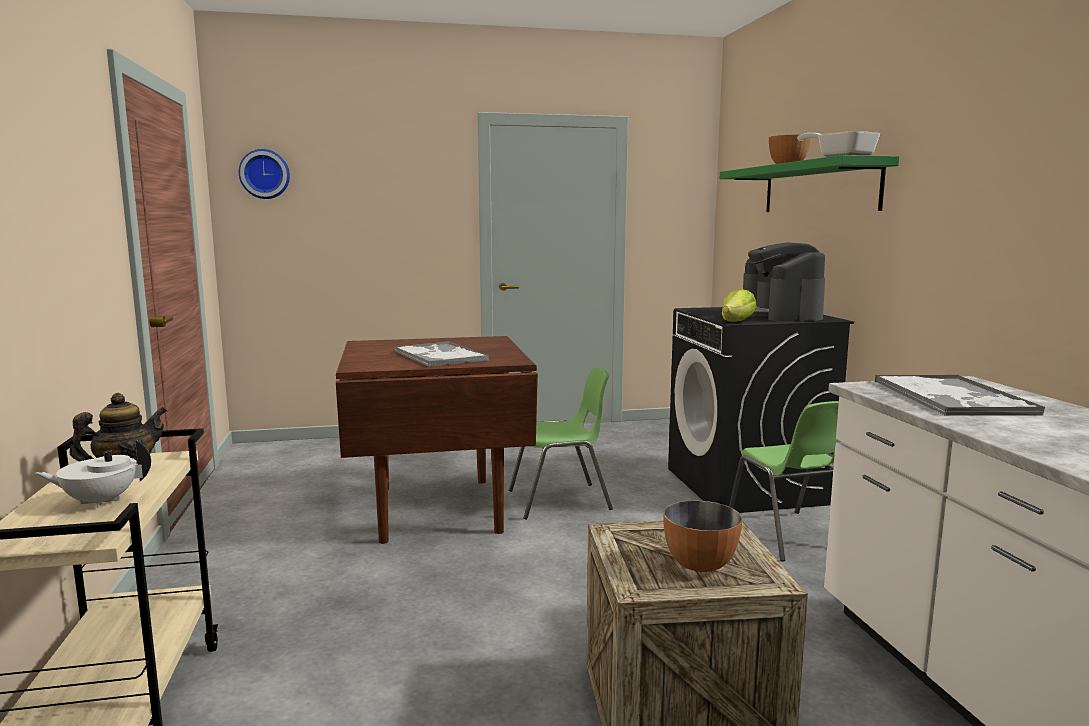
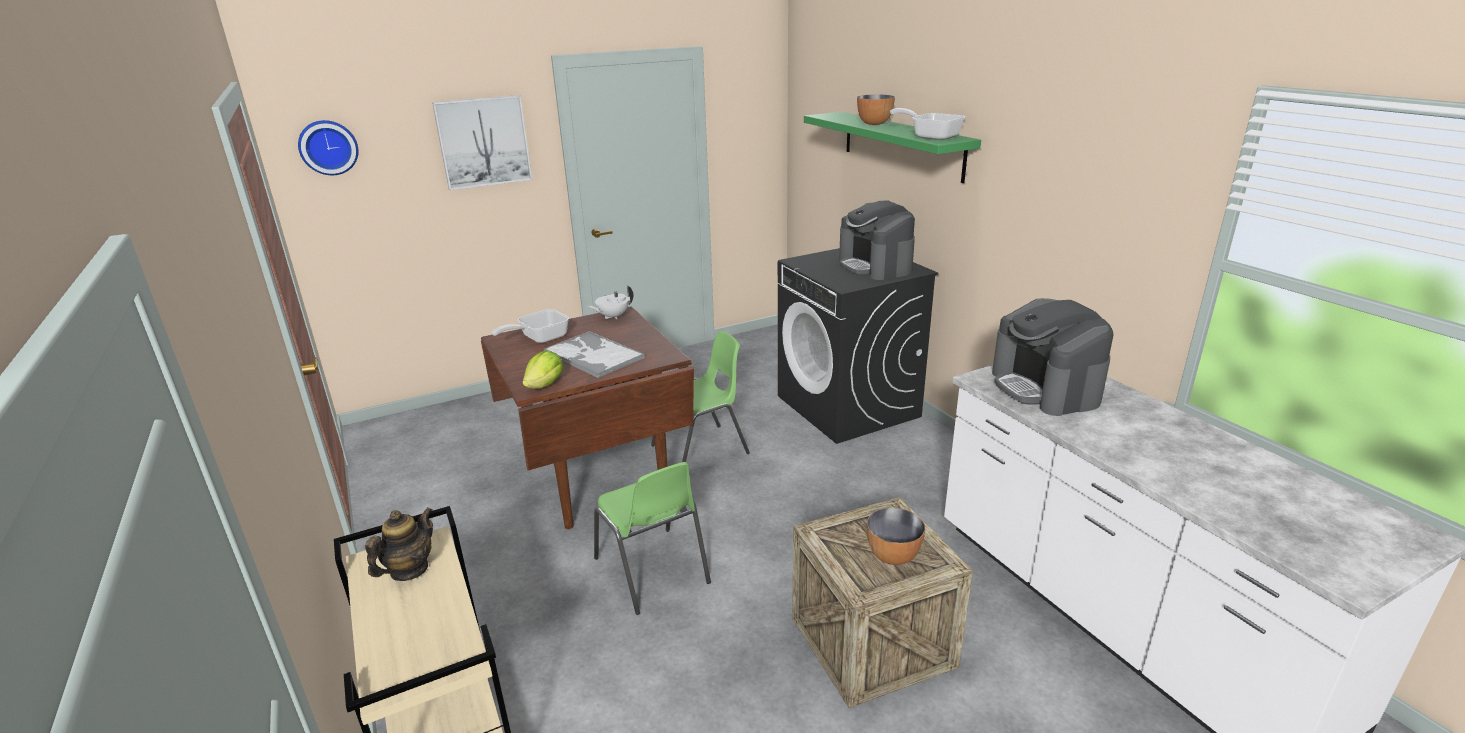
camera: 15 degrees left, 15 degrees up
white teapot [35,440,151,508] -> white teapot moved to [587,286,633,319]
lettuce [722,289,757,322] -> lettuce moved to [522,350,563,389]
green chair [729,401,841,562] -> green chair moved to [594,462,711,615]
tray [875,375,1045,416] -> coffee machine [992,298,1114,416]
none -> picture [432,95,533,190]
none -> frying pan [492,309,569,343]

